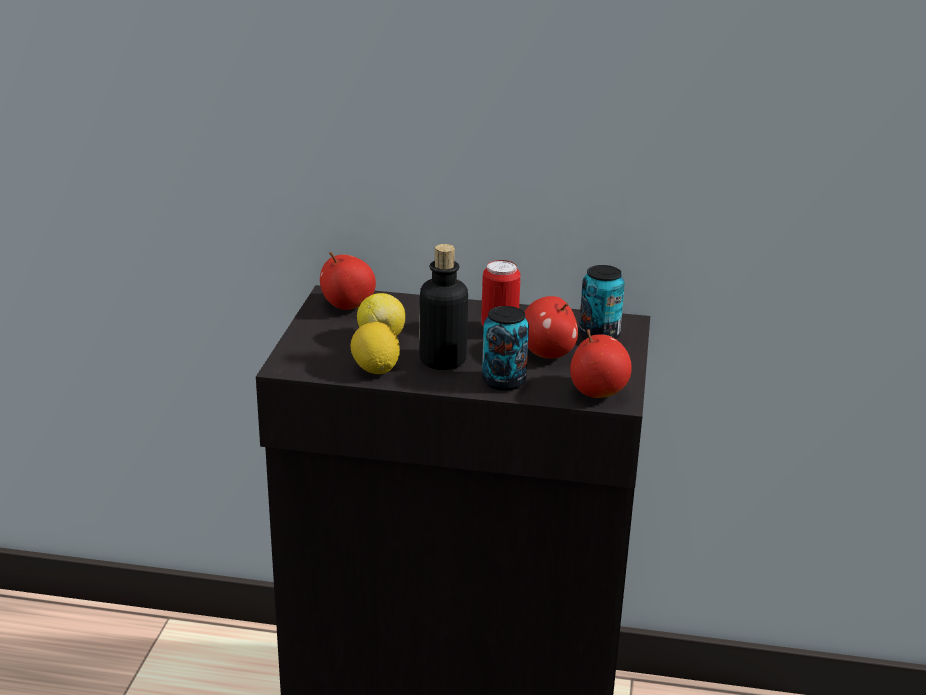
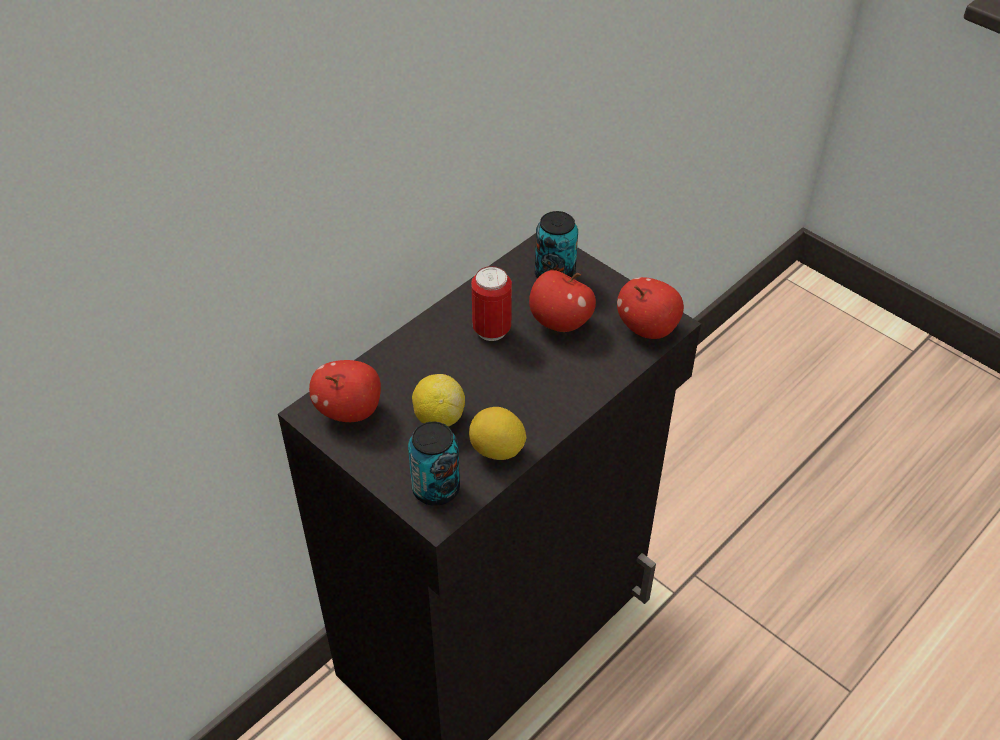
camera: 55 degrees left, 20 degrees up
bottle [419,244,468,370] -> none
can [482,306,529,391] -> can moved to [408,422,460,506]

